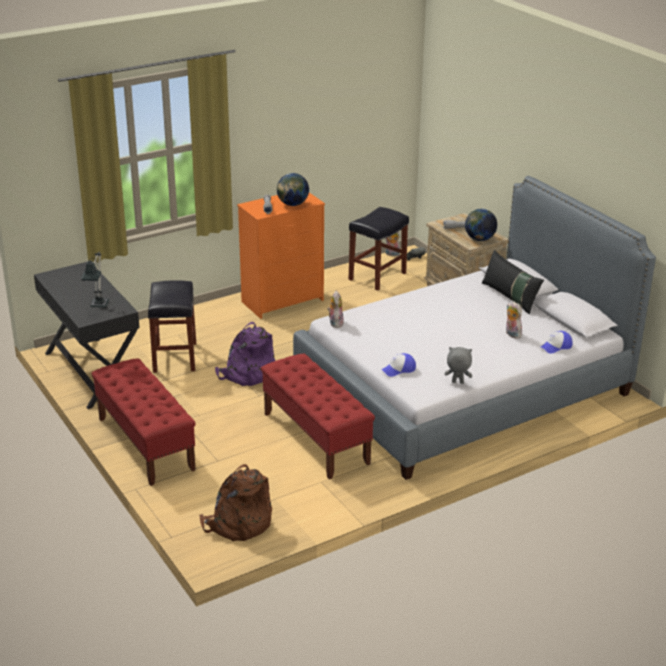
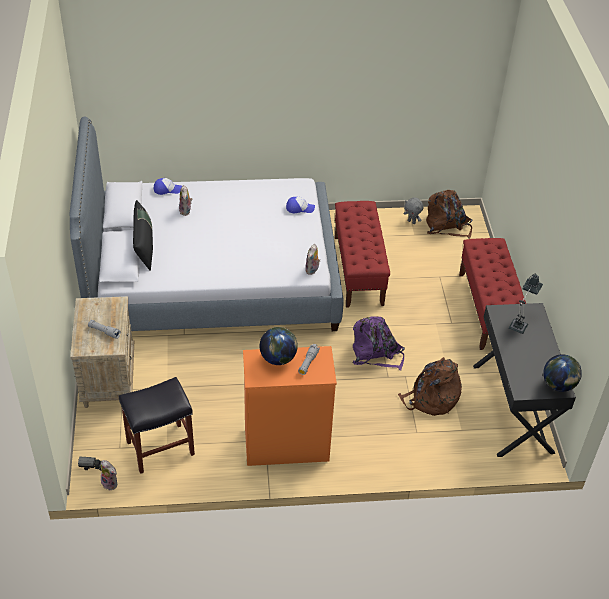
camera: 155 degrees left, 15 degrees up
black stool [148,280,196,373] -> brown backpack [398,357,462,416]
grey plush toy [445,347,472,384] -> grey plush toy moved to [404,198,424,224]
globe [465,208,497,241] -> globe moved to [543,354,582,392]

